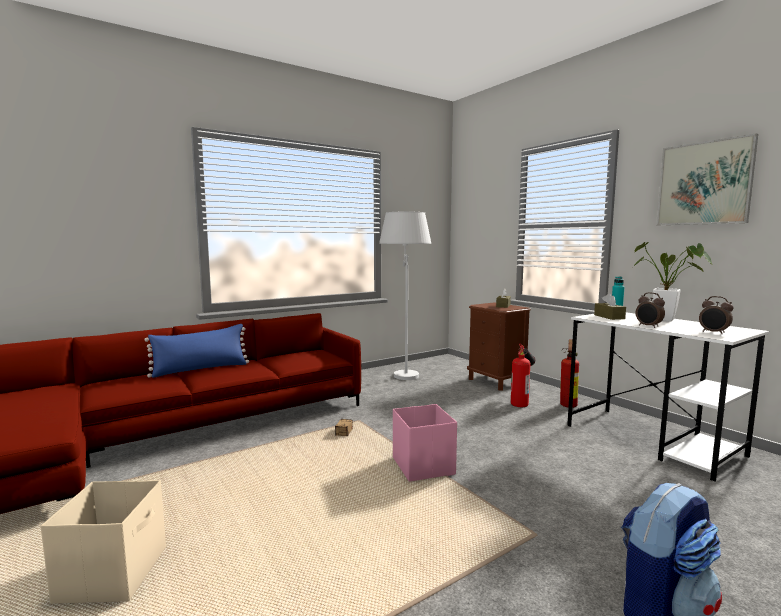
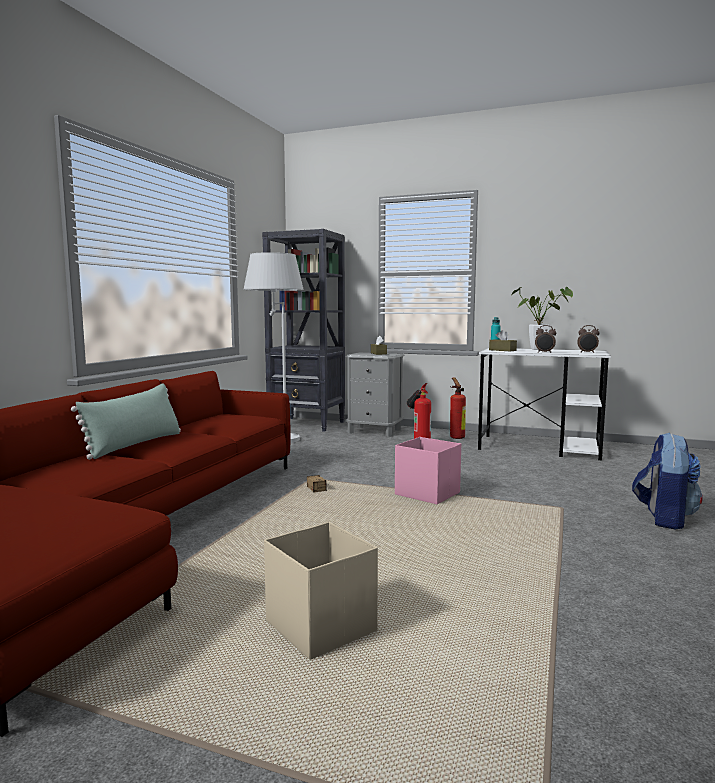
camera: 35 degrees left, 0 degrees up
blue pillow [144,324,249,378] -> green pillow [71,384,181,460]
brown nightstand [467,303,531,391] -> grey nightstand [346,352,405,437]
picture [657,133,758,225] -> none
none -> black bookcase [262,229,345,432]

